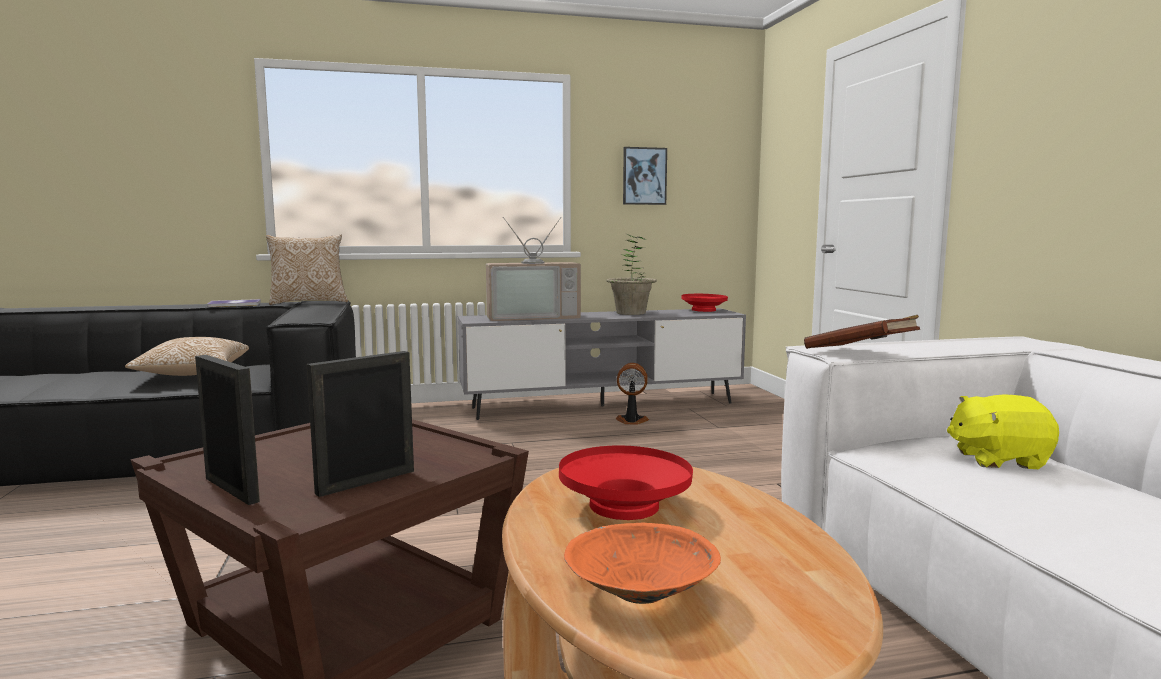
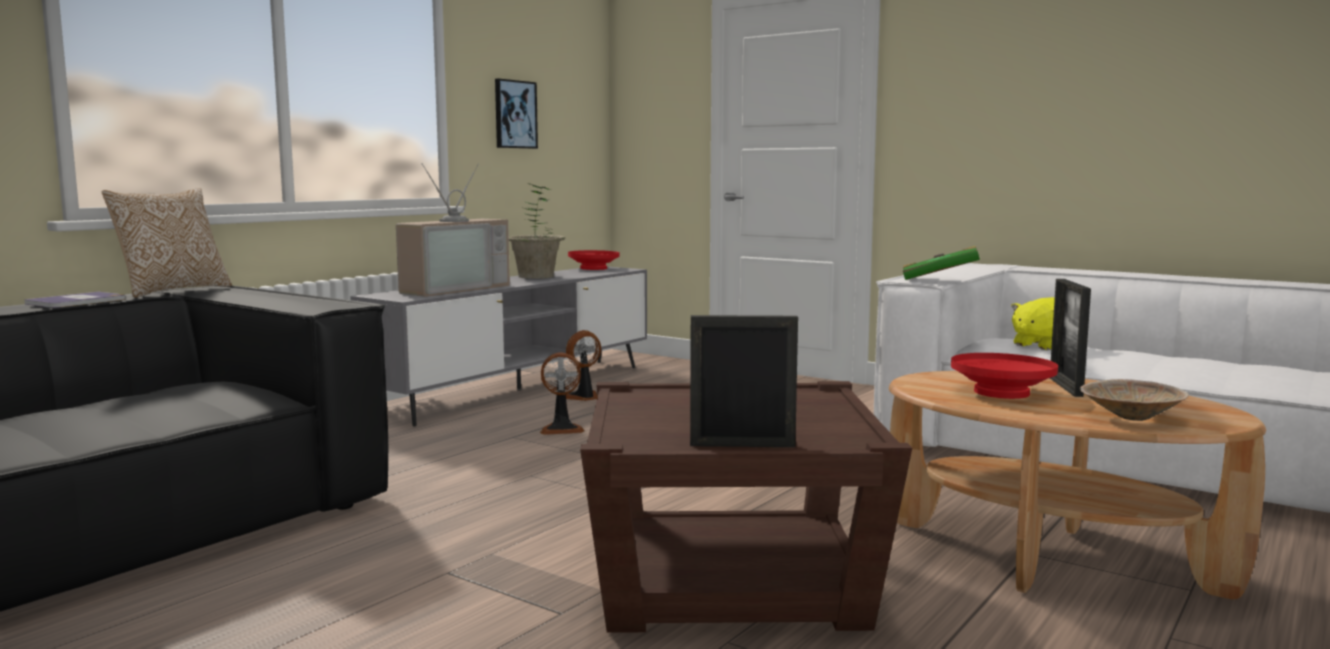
camera: 40 degrees left, 0 degrees up
pillow [125,337,249,376] -> none
picture frame [307,351,414,497] -> picture frame moved to [1050,279,1091,397]
orange bowl [564,522,721,604] -> beige bowl [1080,379,1189,421]
brown book [804,315,920,349] -> green book [903,246,980,280]
none -> fan [540,353,585,435]

